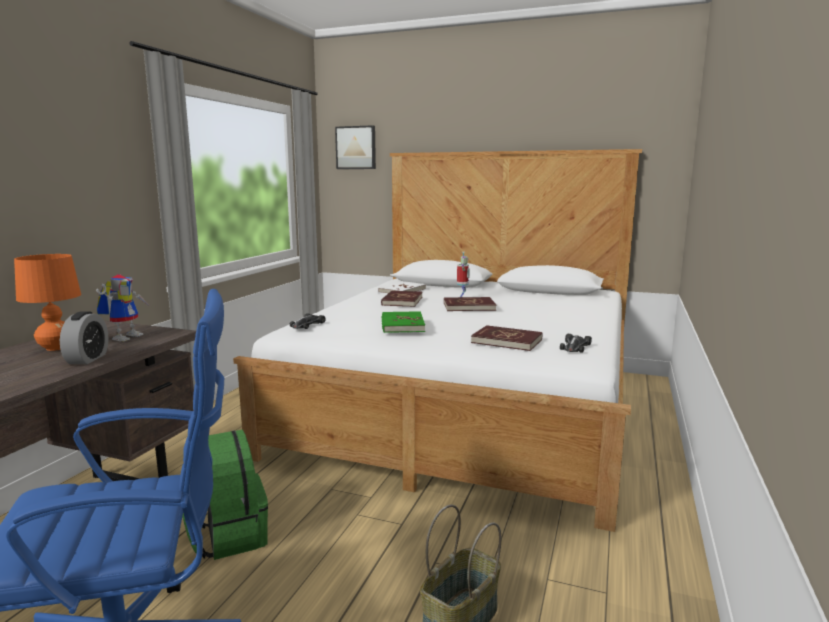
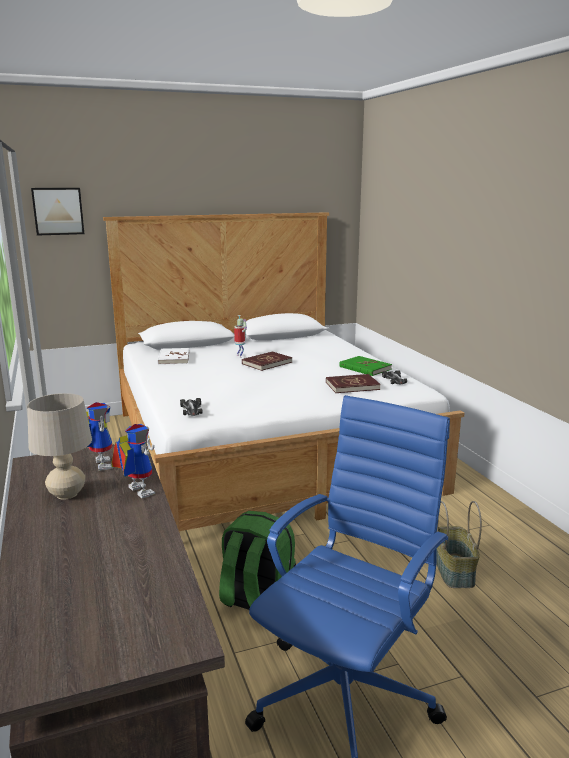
camera: 40 degrees left, 5 degrees up
orange table lamp [14,254,81,351] -> beige table lamp [27,393,92,500]
alarm clock [60,311,109,364] -> toy robot [111,424,155,498]
red book [381,291,422,307] -> none
green book [382,311,425,333] -> green book moved to [339,356,392,376]

